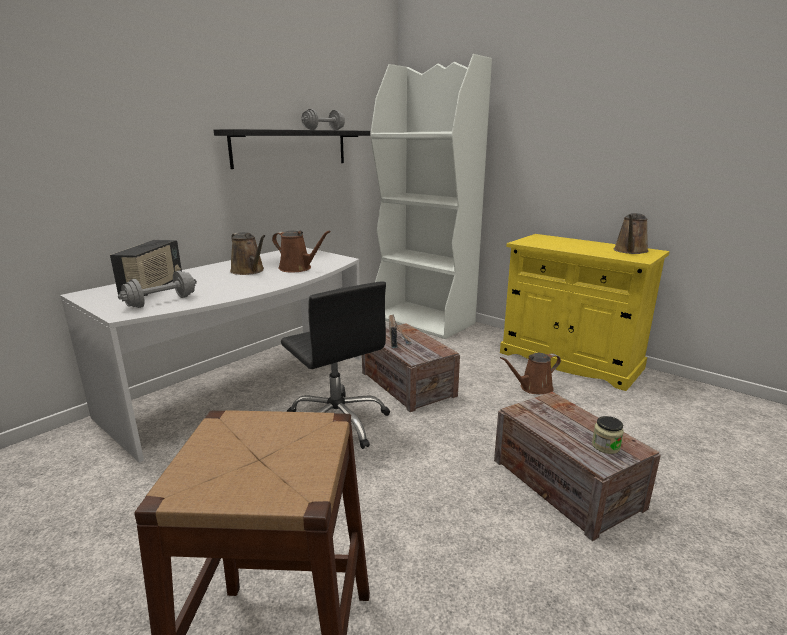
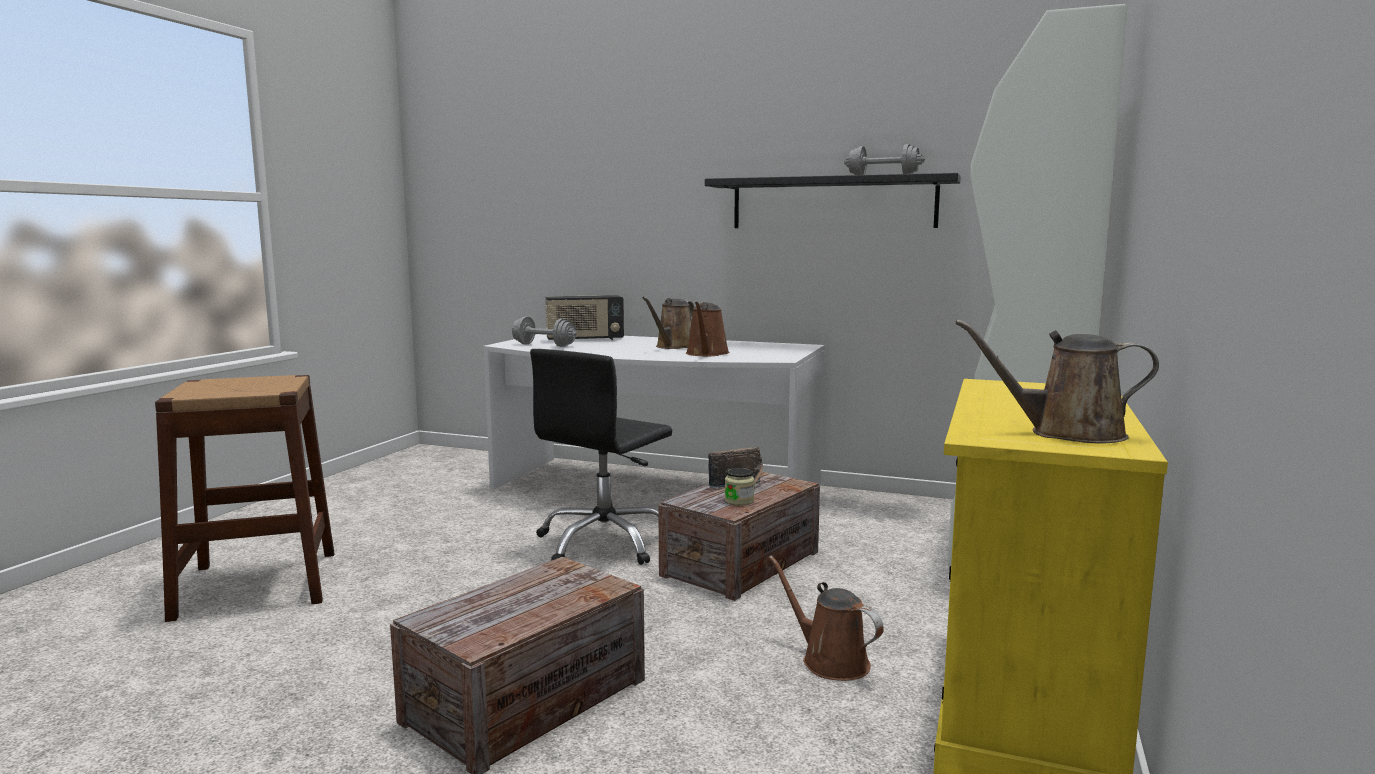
camera: 70 degrees right, 10 degrees down
jar [592,416,624,454] -> jar moved to [725,468,754,506]

